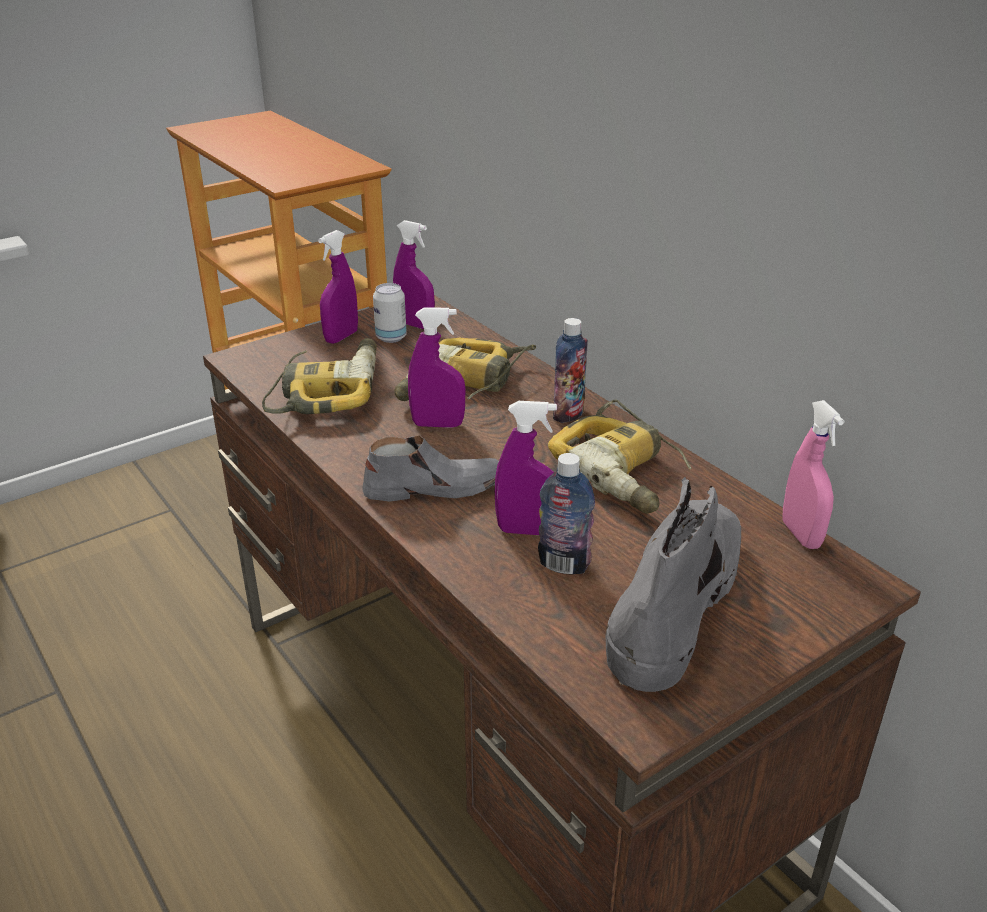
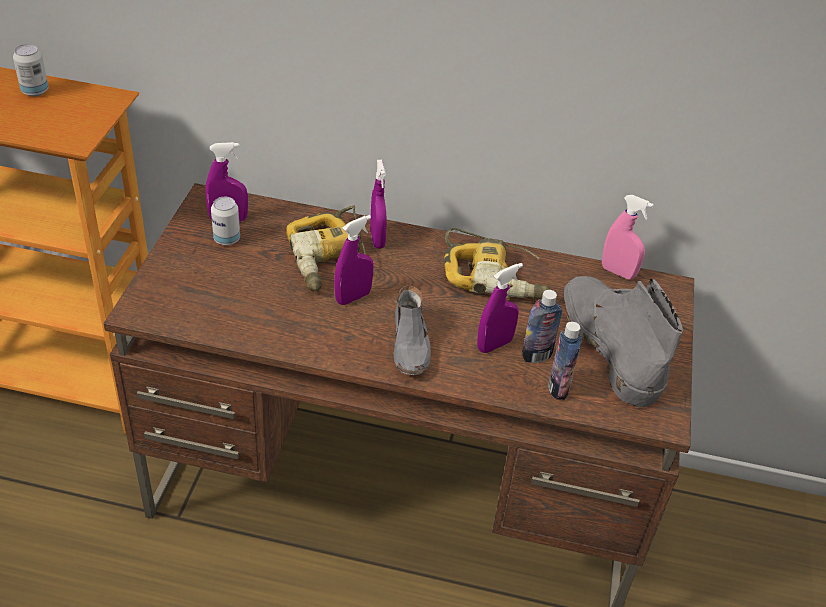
camera: 45 degrees left, 10 degrees up
power drill [262,338,377,414] -> none
purple spray bottle [318,230,358,344] -> purple spray bottle moved to [370,160,387,248]
grey shoe [362,435,499,502] -> grey shoe turned 135 degrees clockwise [393,285,431,375]
bottle [553,318,588,423] -> bottle moved to [548,322,582,400]
none -> can [13,44,49,97]

